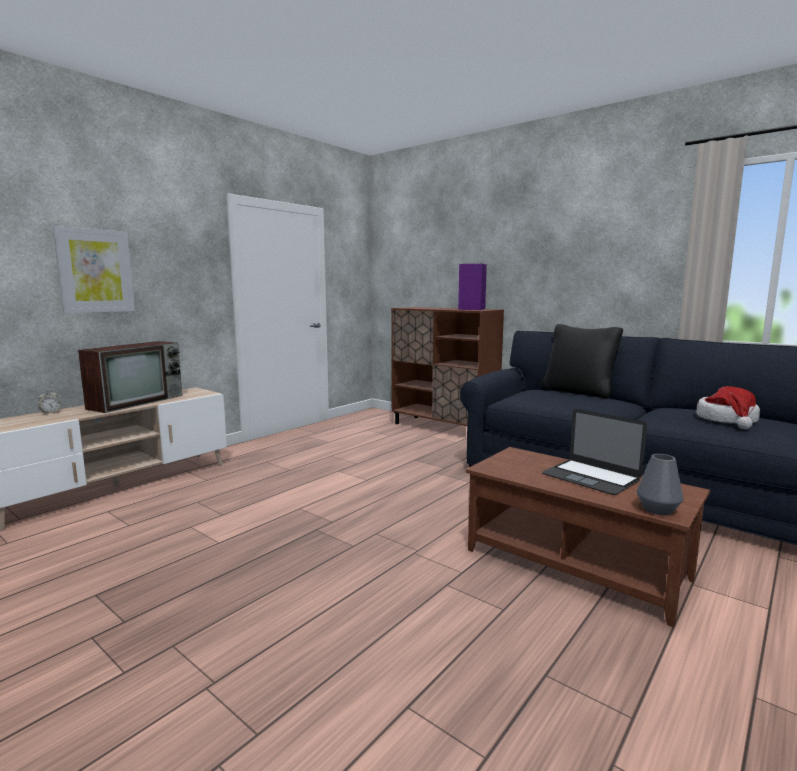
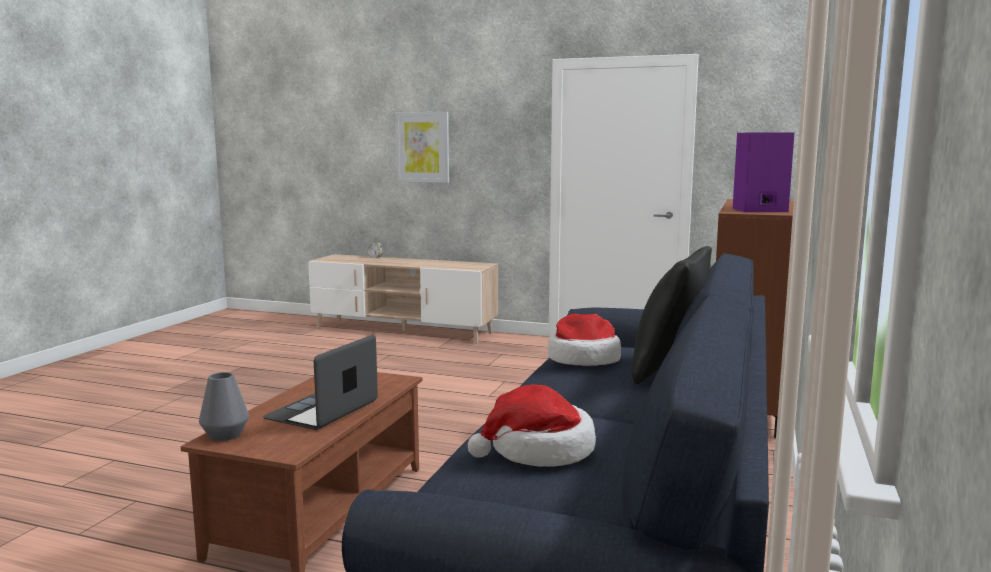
camera: 70 degrees right, 0 degrees up
television [78,341,182,413] -> none
none -> hat [548,314,621,366]

